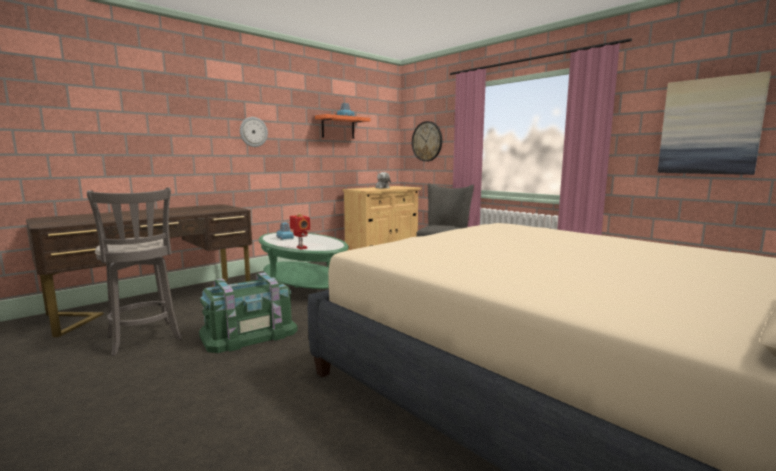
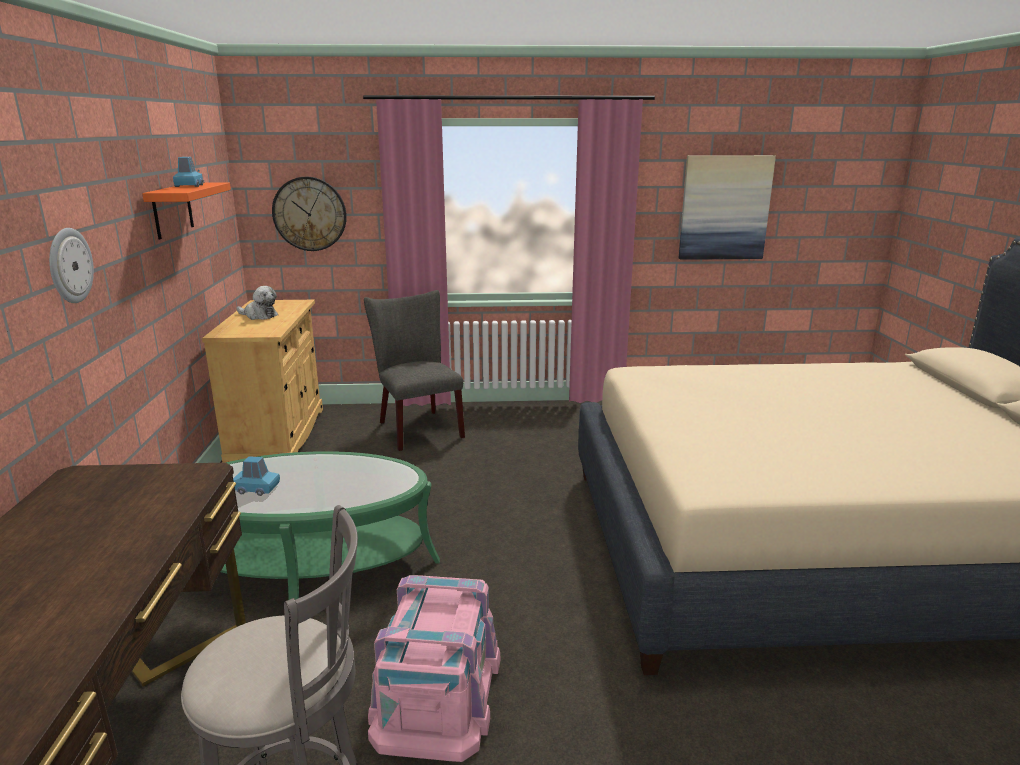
camera: 50 degrees left, 10 degrees up
green storage box [199,272,298,353] -> pink storage box [368,575,500,762]
toy robot [290,213,310,249] -> none

